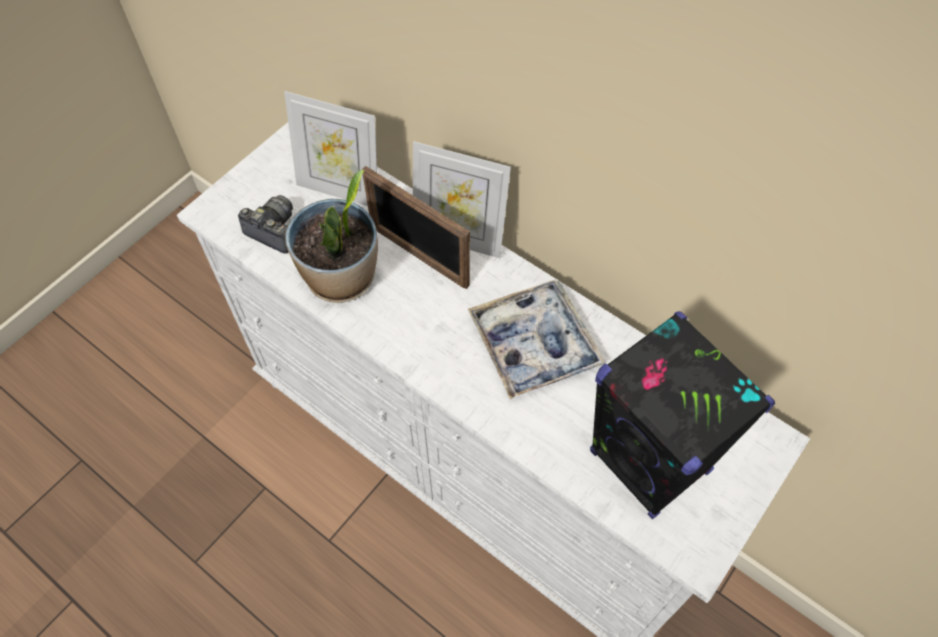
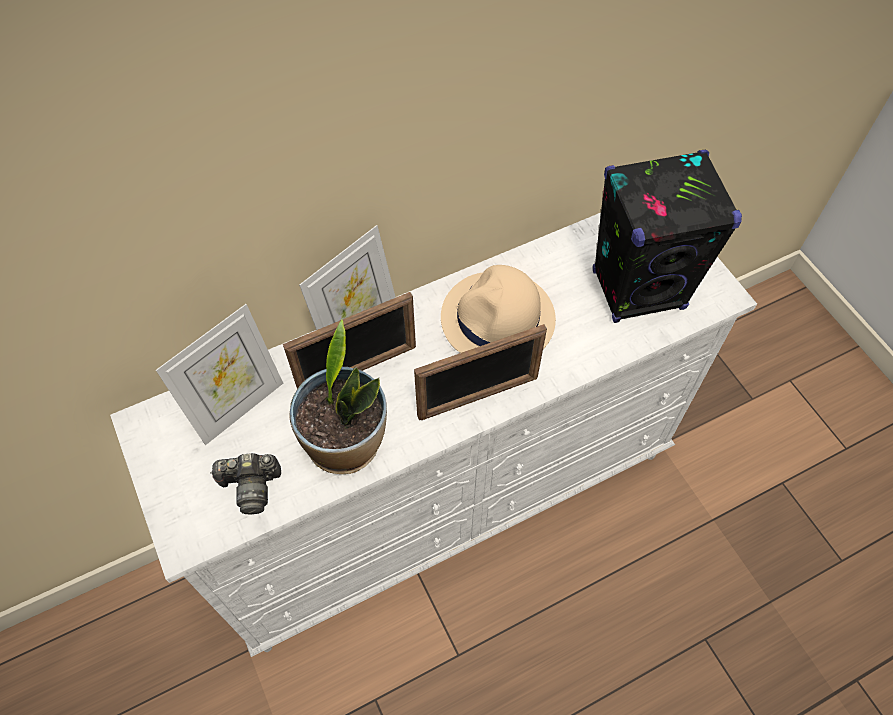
camera: 65 degrees left, 0 degrees up
camera [238,195,293,254] -> camera turned 150 degrees counterclockwise [210,453,281,515]
tray [468,280,606,399] -> beige hat [441,265,556,353]
none -> picture frame [414,324,547,420]

